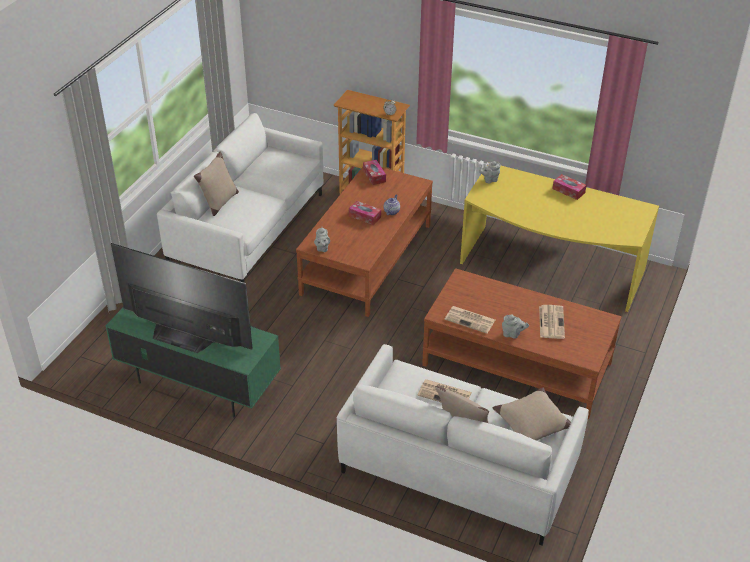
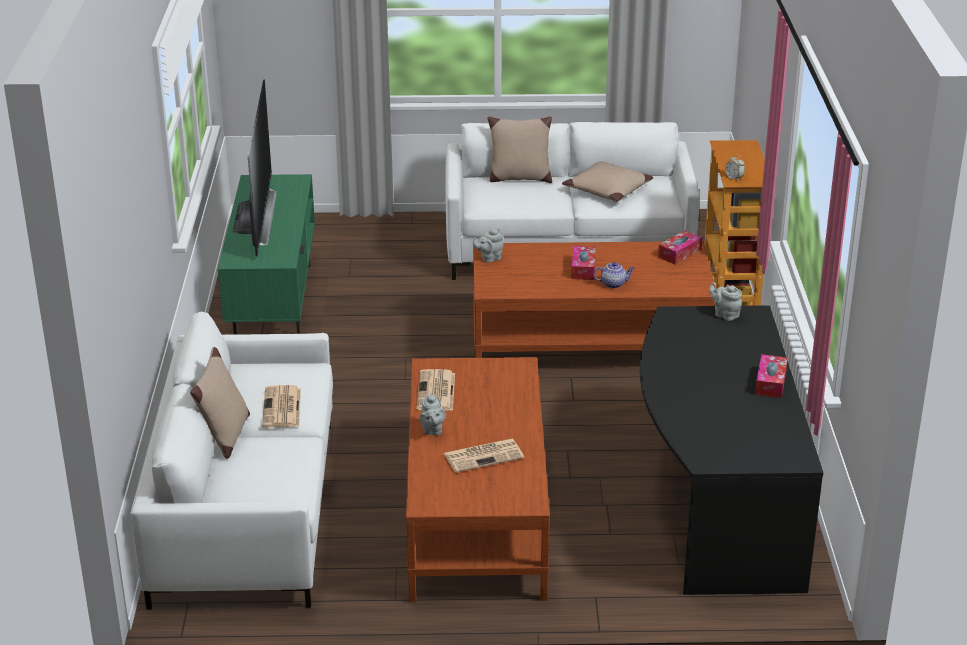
camera: 65 degrees right, 10 degrees down
yellow desk [460,166,659,312] -> black desk [640,305,823,595]
beige pillow [493,387,571,441] -> beige pillow moved to [562,161,653,202]

